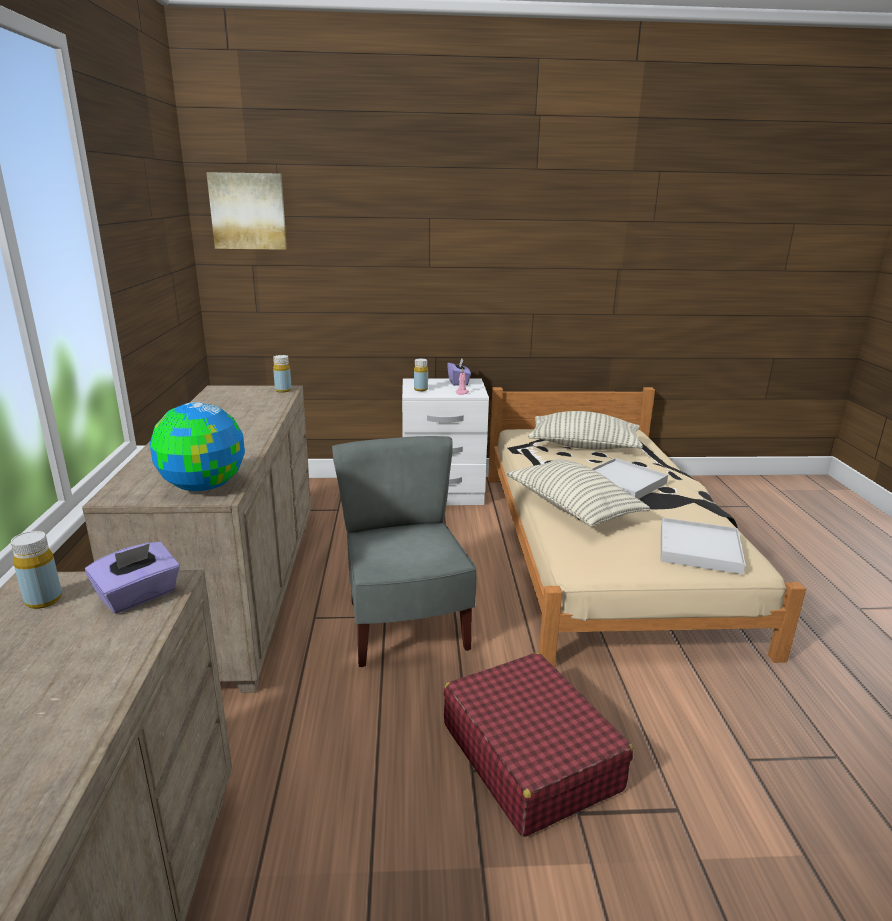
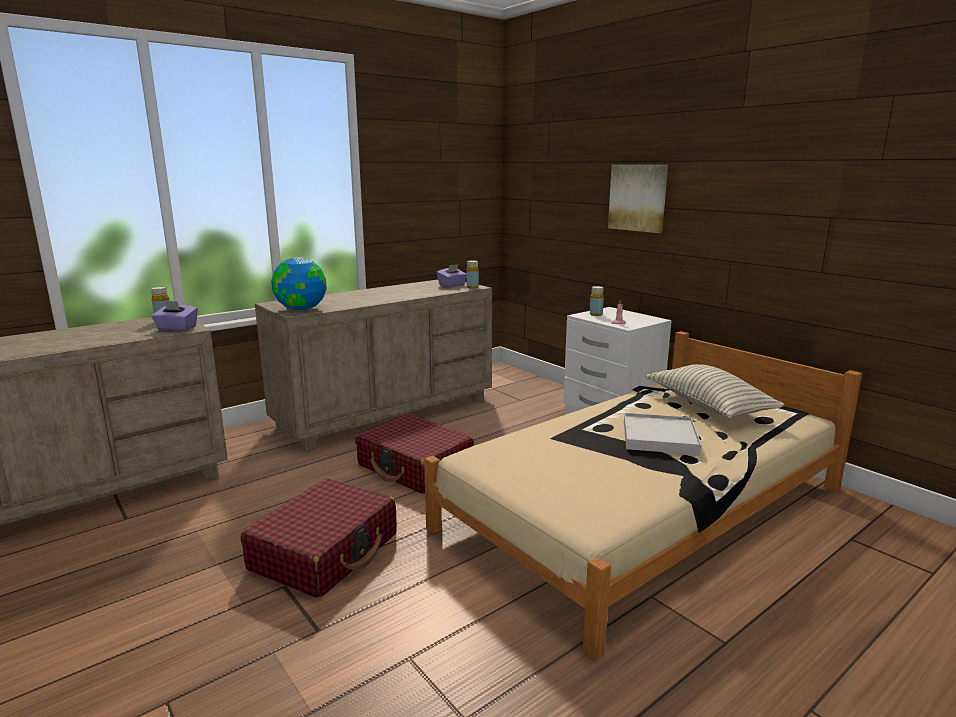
camera: 55 degrees right, 5 degrees down
picture [206,172,287,250] -> picture moved to [608,164,668,233]
grey chair [332,436,476,667] -> red suitcase [355,413,474,494]
purple tissue box [447,358,471,386] -> purple tissue box moved to [437,264,467,287]
pillow [507,459,650,526] -> none
white tray [661,518,745,574] -> none

